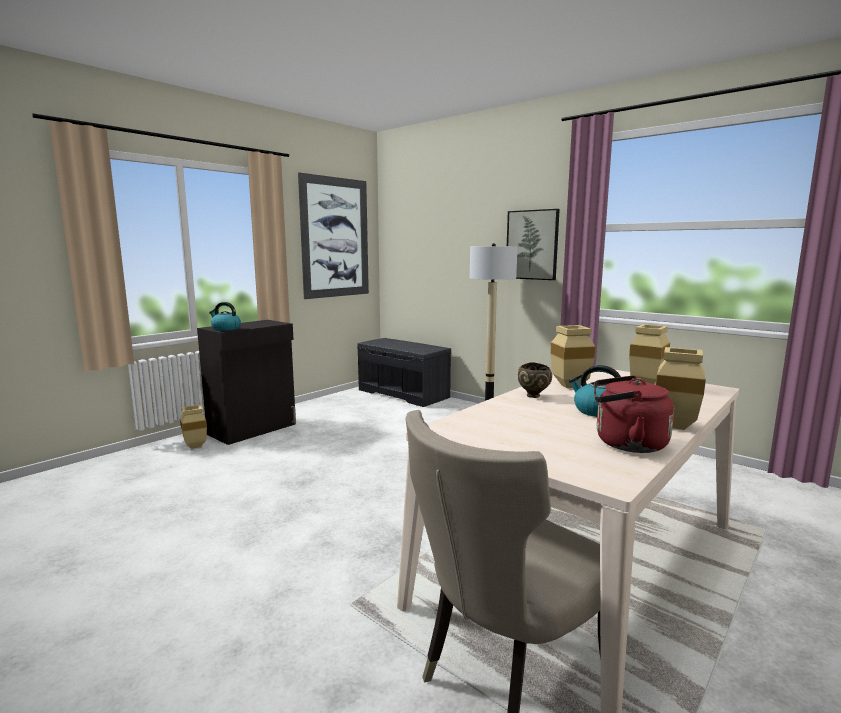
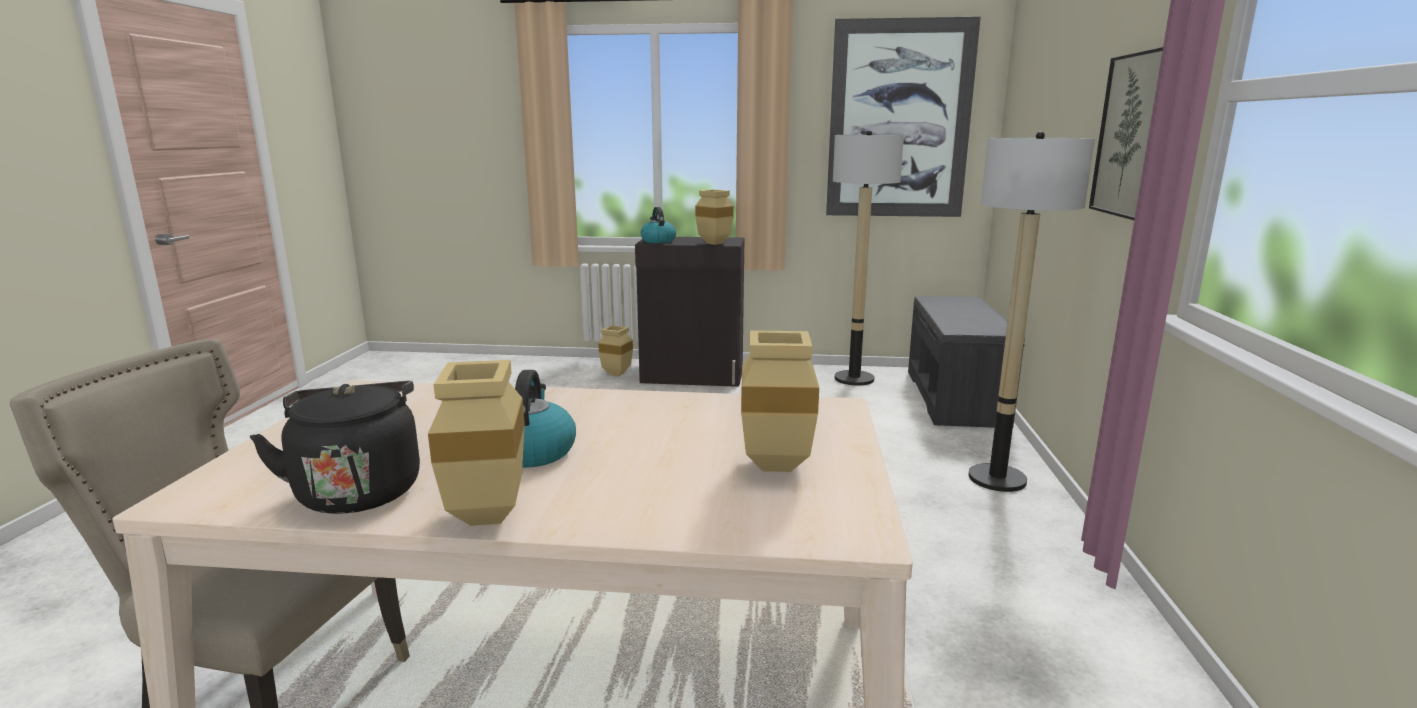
camera: 55 degrees right, 5 degrees up
brown bowl [518,362,552,398] -> none
beige vase [550,325,595,388] -> beige vase moved to [695,189,734,245]
red kettle [594,376,674,453] -> black kettle [250,381,420,514]
none -> floor lamp [833,130,904,386]

